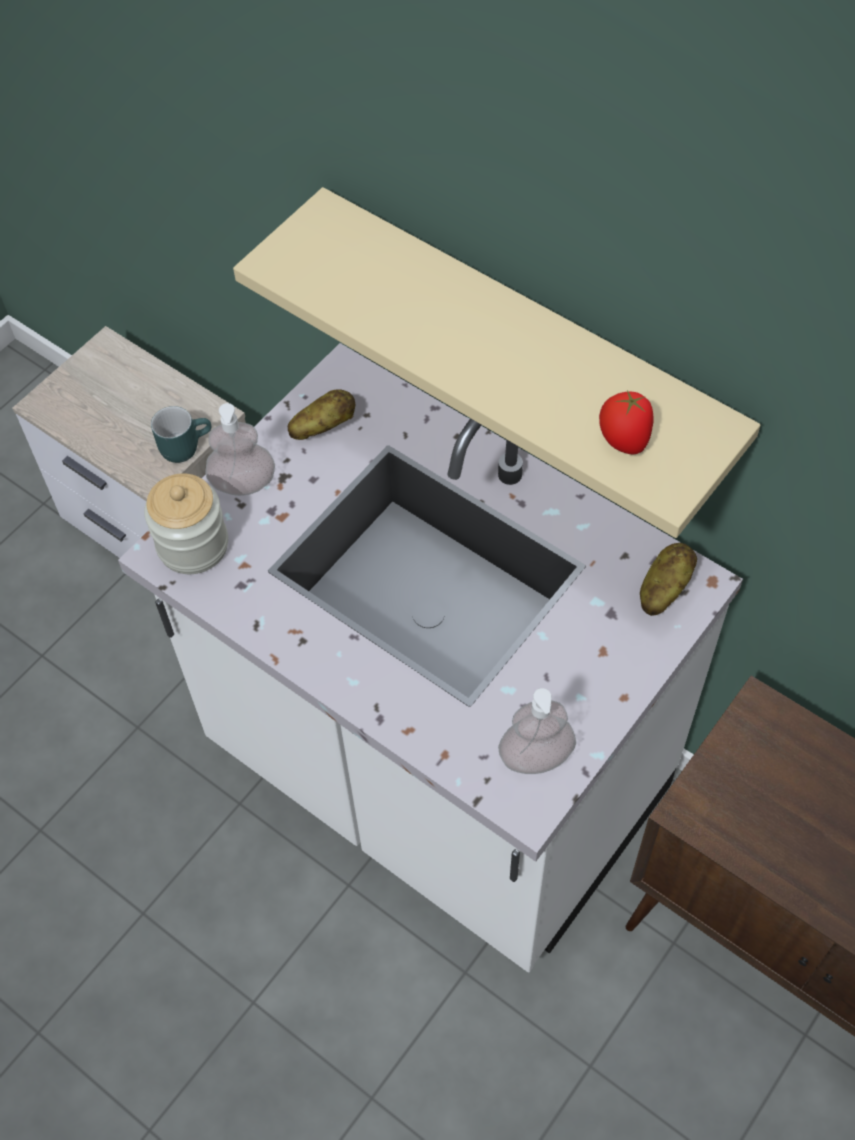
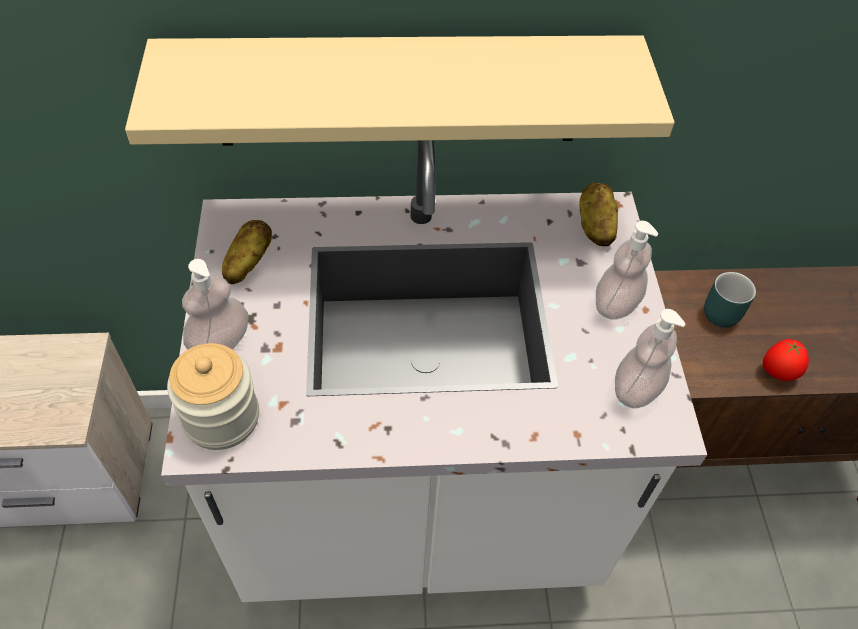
camera: 45 degrees left, 5 degrees down
turquoise mug [151,406,211,463] -> turquoise mug moved to [704,272,756,328]
tomato [599,390,654,455] -> tomato moved to [763,339,809,381]
none -> soap dispenser [596,221,658,320]

